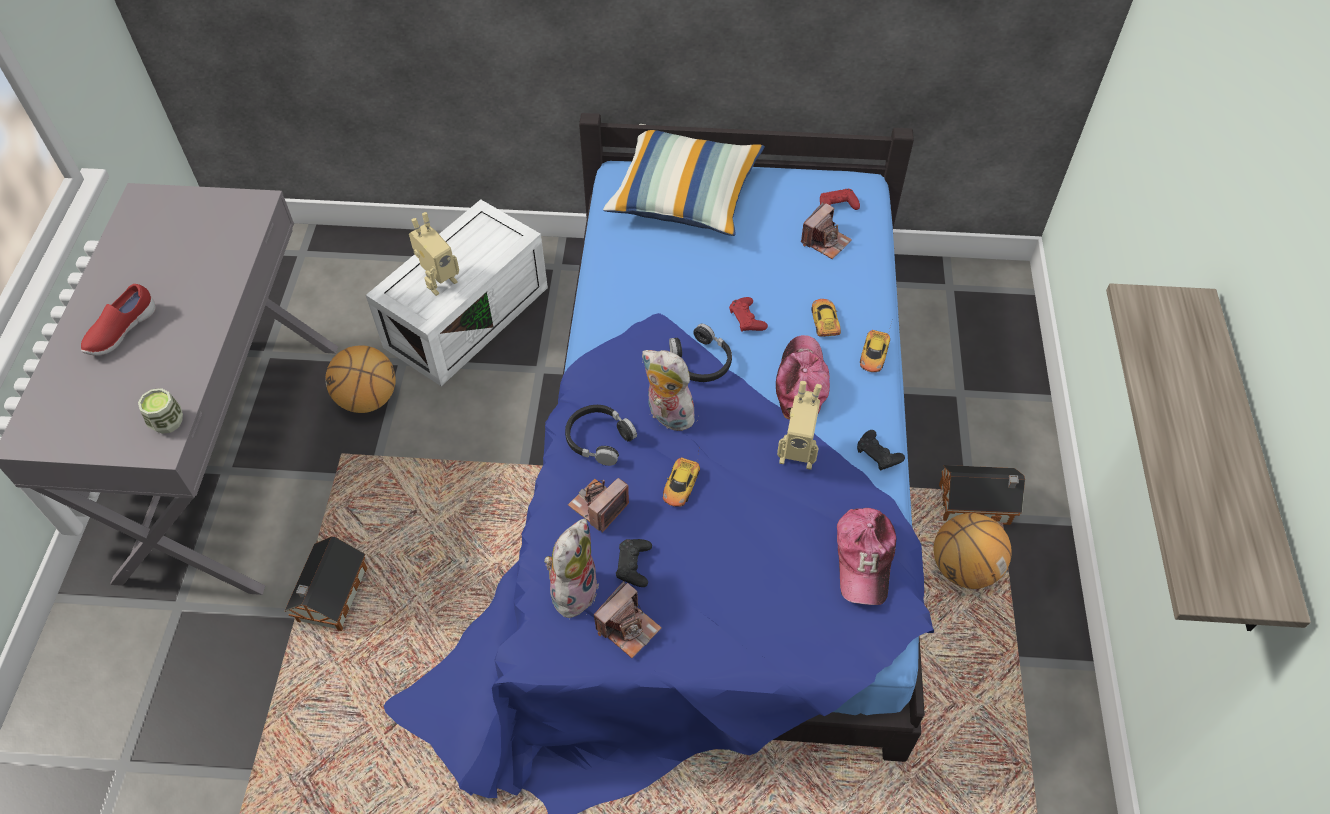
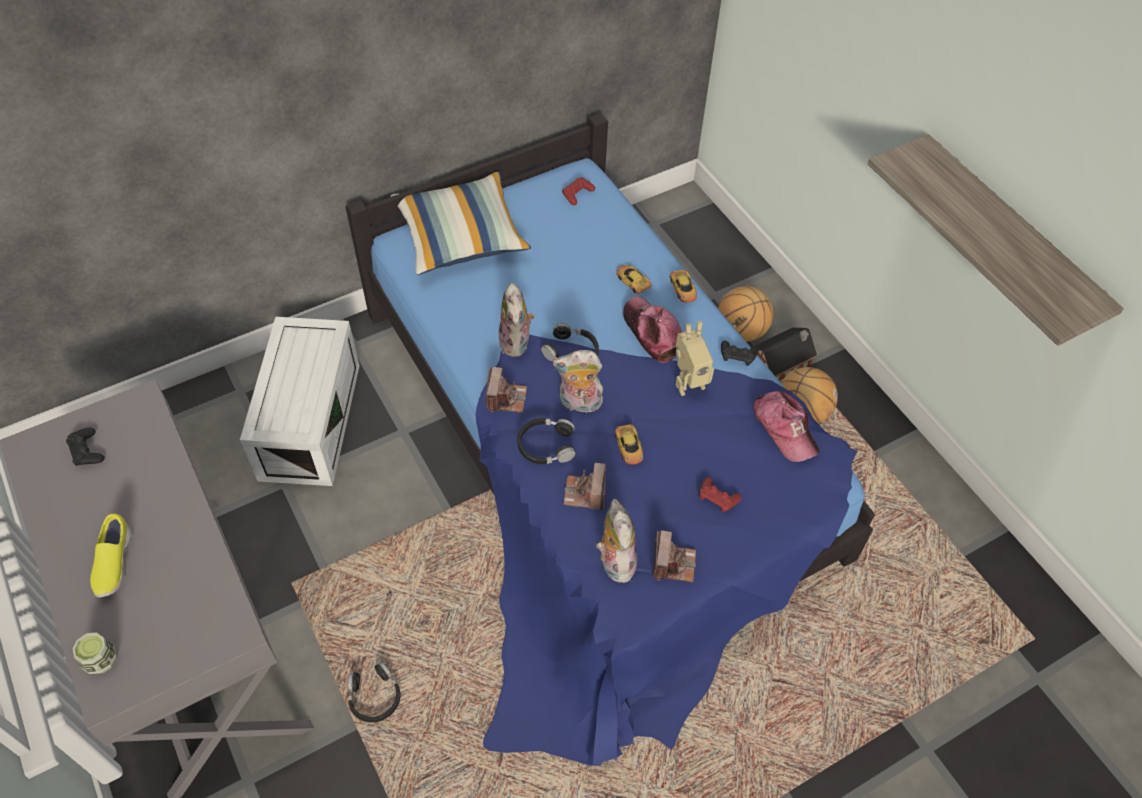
camera: 35 degrees left, 0 degrees up
red shoe [81,284,156,356] -> yellow shoe [90,514,132,597]
cup [138,388,183,434] -> cup moved to [73,633,116,674]
toy house [284,536,367,631] -> black headphones [348,662,401,722]
basketball [325,345,396,413] -> basketball moved to [718,286,773,342]
toy robot [409,212,459,296] -> none
black game controller [616,539,652,587] -> black game controller moved to [66,428,105,466]
red game controller [729,297,768,332] -> red game controller moved to [699,477,742,512]
camera [801,202,852,259] -> camera moved to [486,367,527,413]
none -> plush toy [499,283,535,357]

